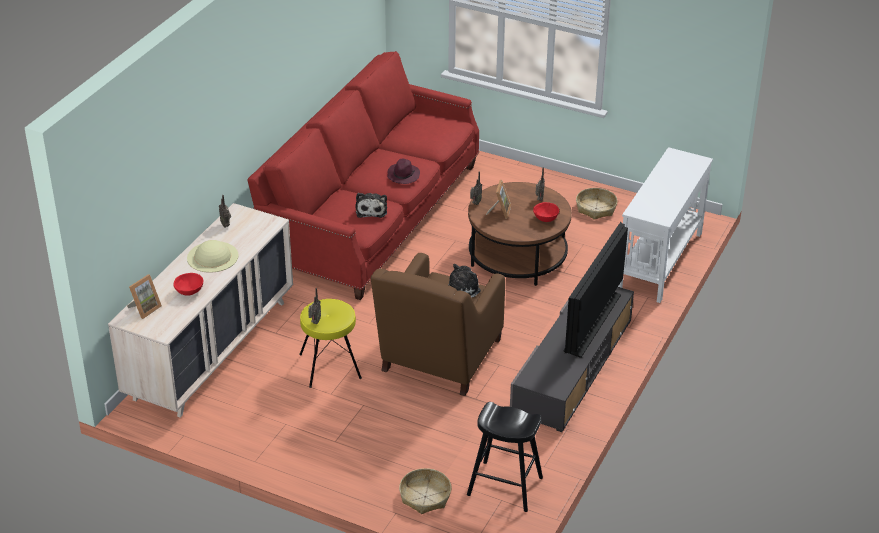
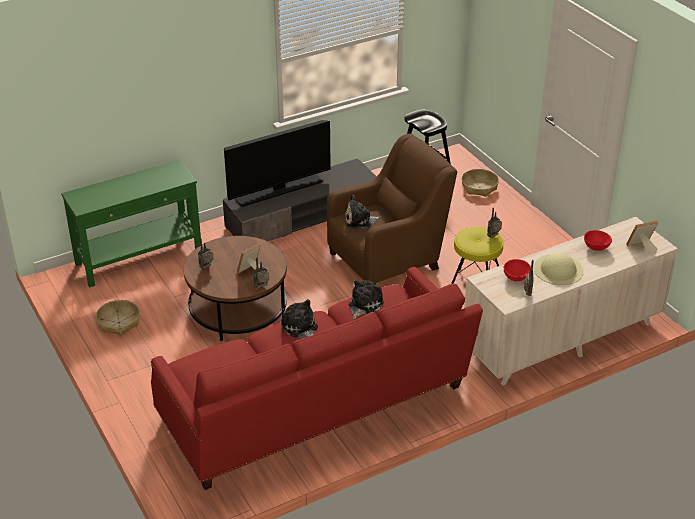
camera: 145 degrees left, 0 degrees up
purple hat [387,159,420,184] -> plush toy [281,299,318,338]
red bowl [533,202,559,222] -> red bowl moved to [504,259,531,282]
white console table [618,147,713,303] -> green console table [61,160,201,288]

